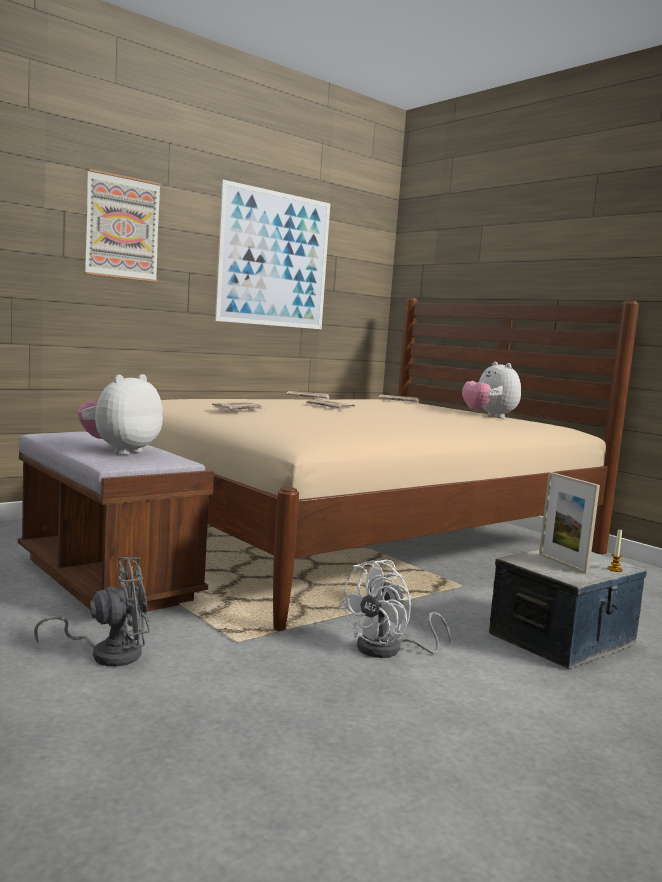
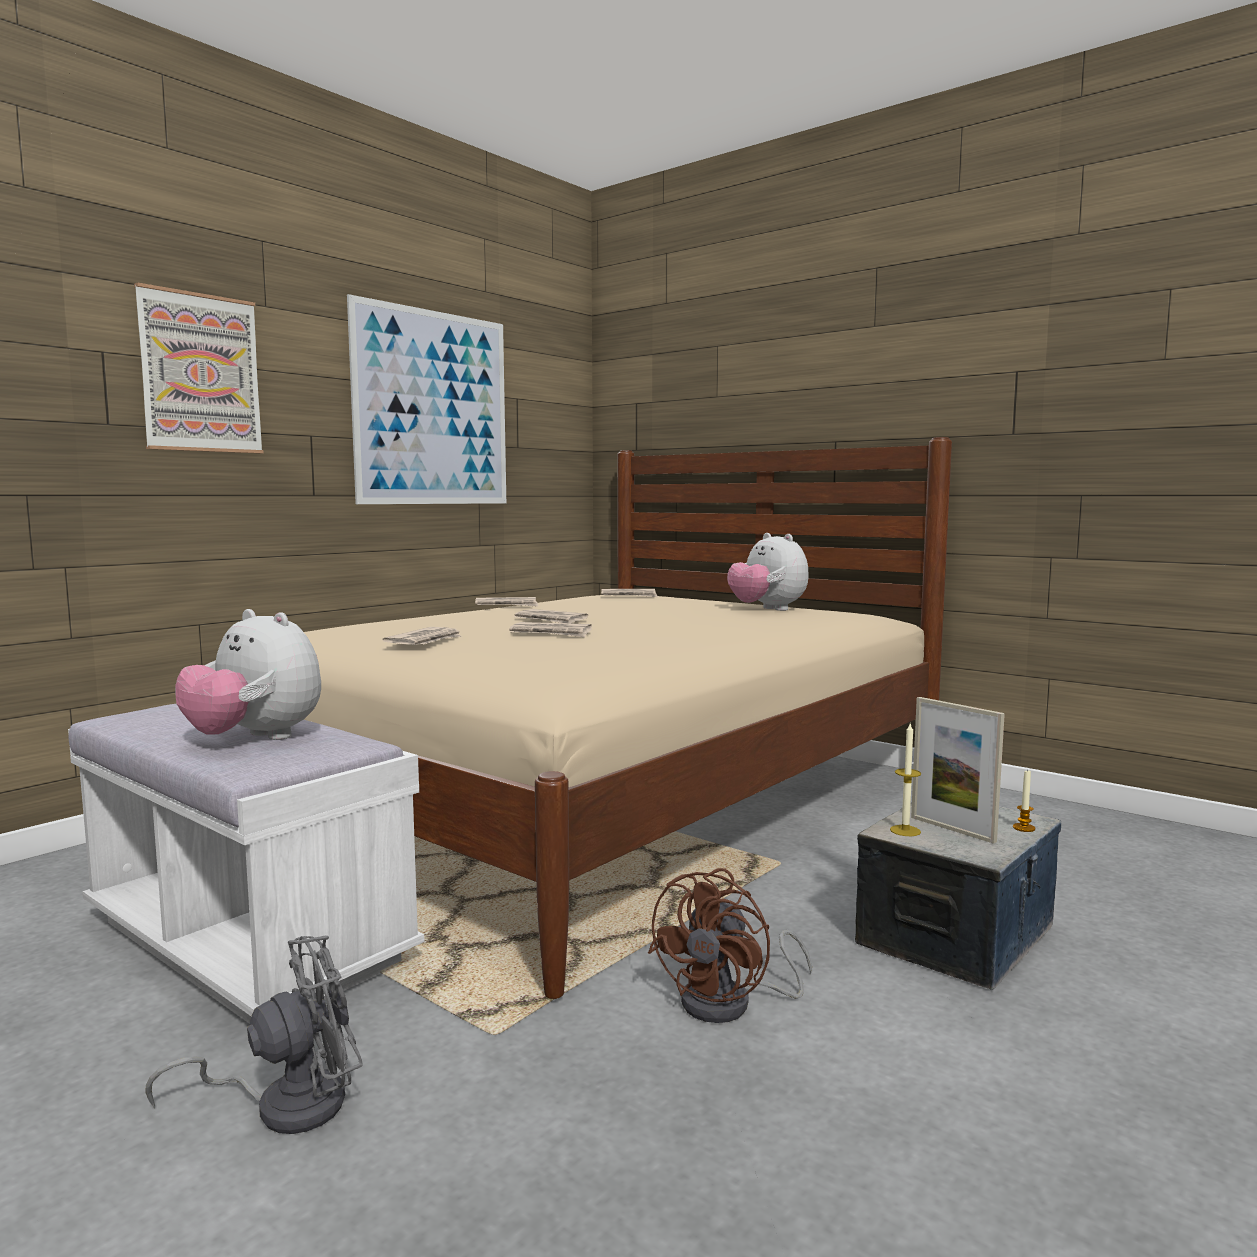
camera: 10 degrees left, 0 degrees up
brown bench [18,432,214,616] -> white bench [68,704,425,1024]
plush toy [78,374,163,455] -> plush toy turned 75 degrees counterclockwise [175,609,321,740]
white fan [338,560,451,658] -> brown fan [648,868,812,1023]
none -> newspaper [509,622,592,637]
none -> candle [890,724,921,836]

